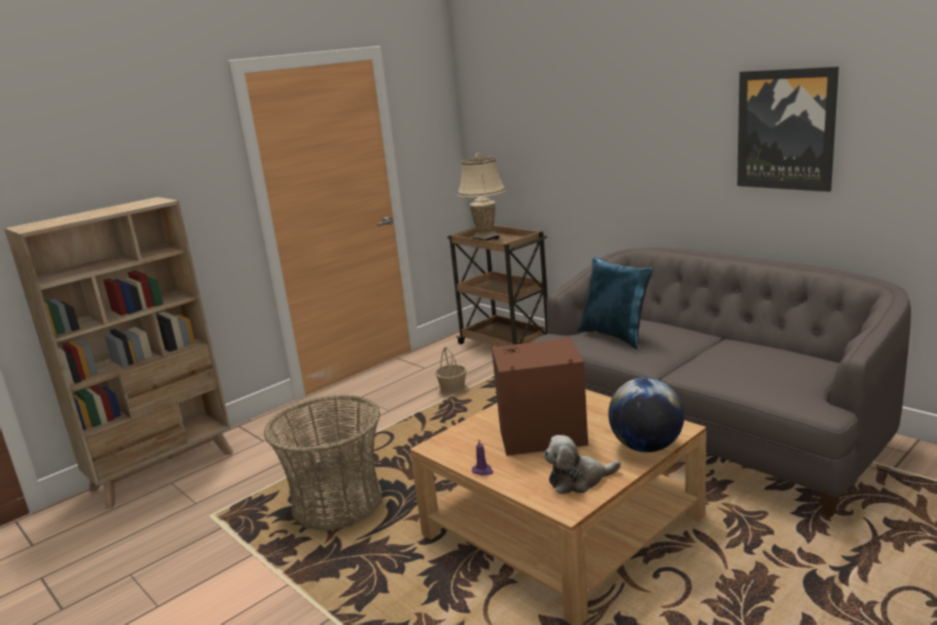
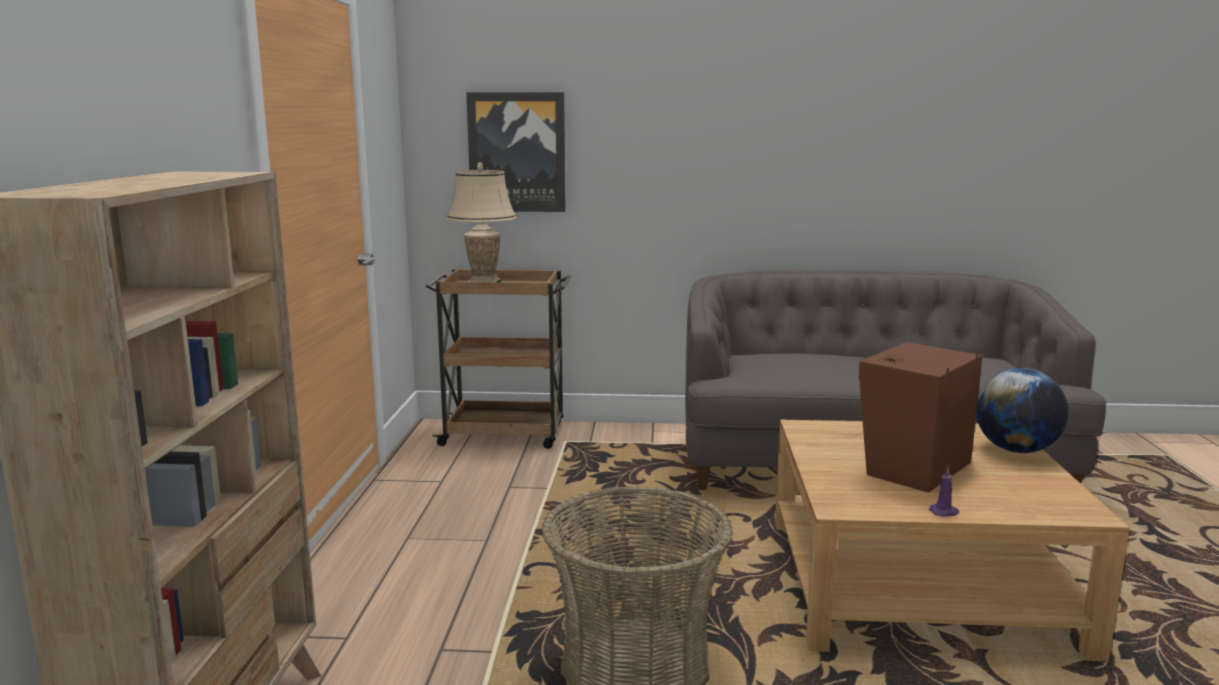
camera: 45 degrees left, 5 degrees down
basket [435,346,467,395] -> none
plush toy [544,435,621,494] -> none
blue pillow [577,257,653,349] -> none
picture [737,67,839,192] -> picture moved to [466,92,566,212]

